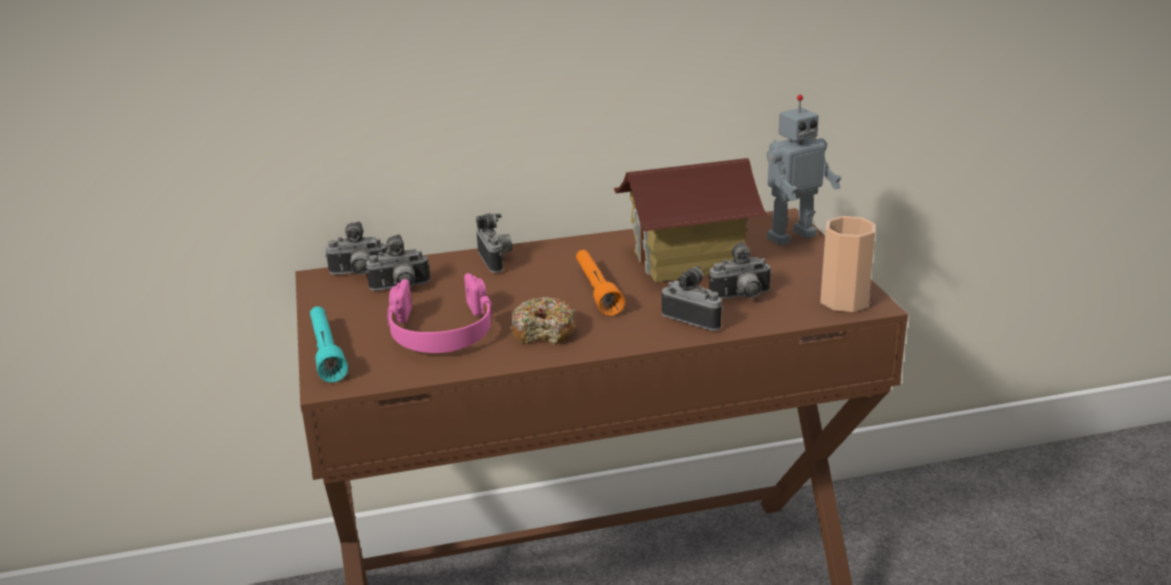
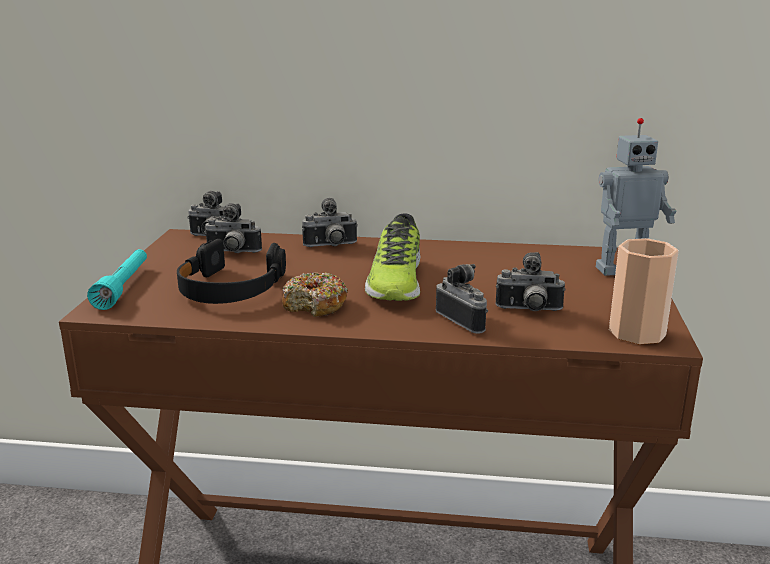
camera: 20 degrees right, 5 degrees down
pink headphones [387,273,492,353] -> black headphones [177,239,286,304]
camera [476,213,512,273] -> camera turned 75 degrees clockwise [302,198,358,247]
orange flashlight [576,250,625,316] -> shoe [365,214,420,301]
toy house [614,158,768,282] -> none

